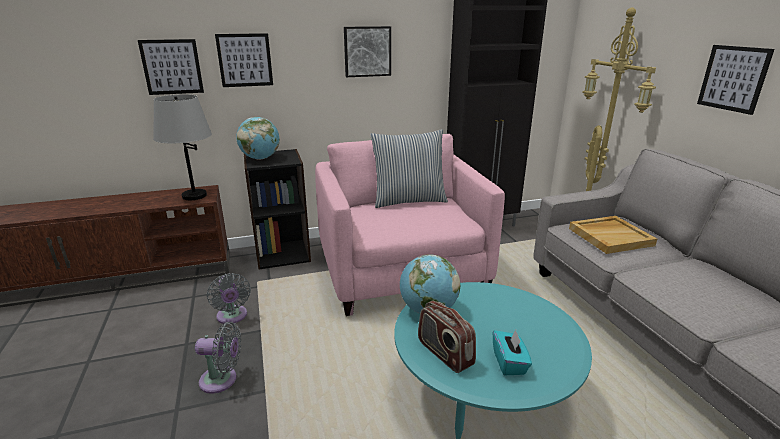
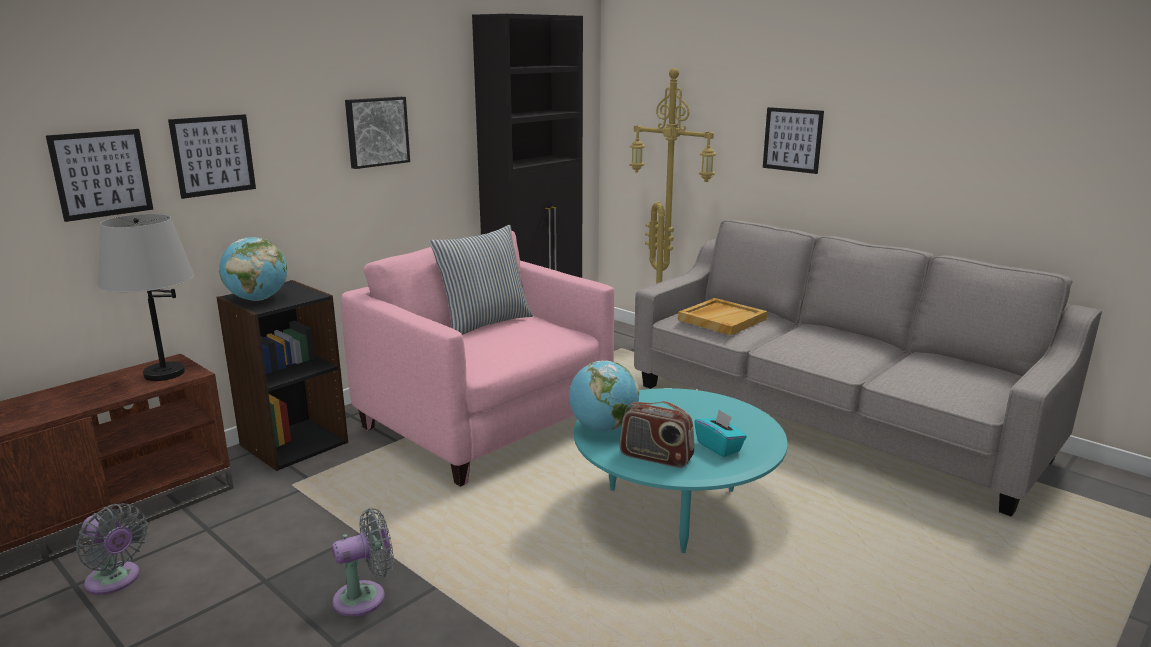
camera: 30 degrees left, 5 degrees down
grey fan [207,273,251,324] -> grey fan moved to [76,503,148,595]

